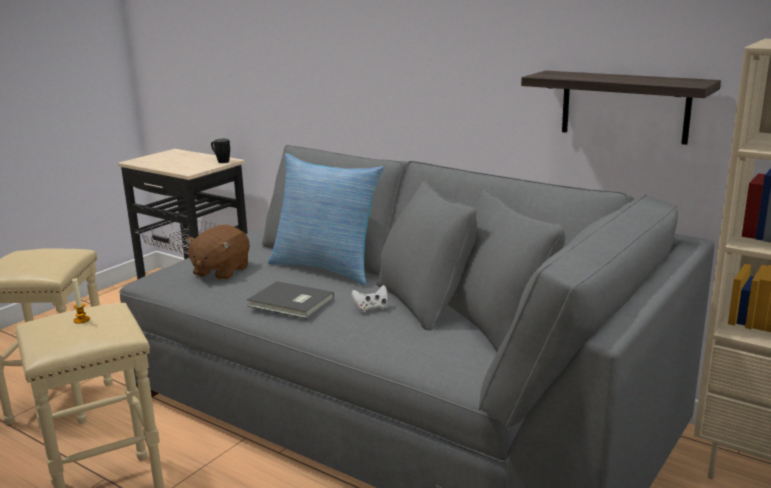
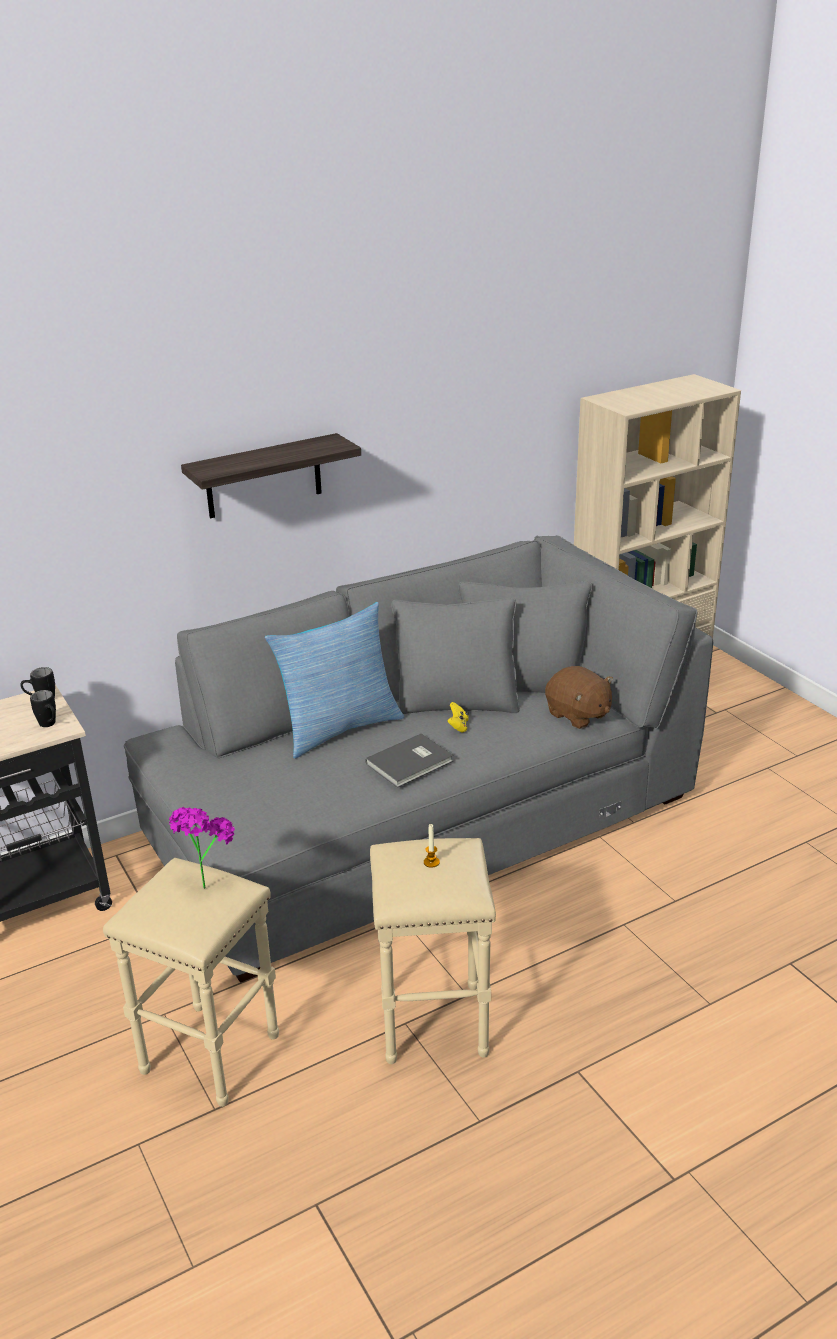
camera: 65 degrees left, 10 degrees up
brown plush toy [185,225,250,280] -> brown plush toy moved to [545,666,613,729]
white game controller [351,285,388,312] -> yellow game controller [447,702,469,732]
shelf [521,71,721,145] -> shelf moved to [181,433,361,519]
none -> black mug [30,690,56,727]
none -> potted plant [169,807,235,889]

